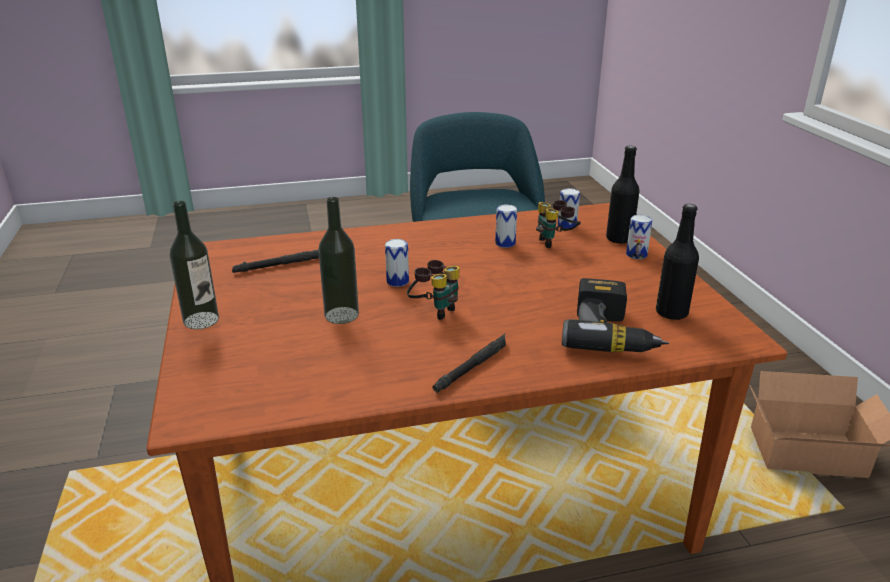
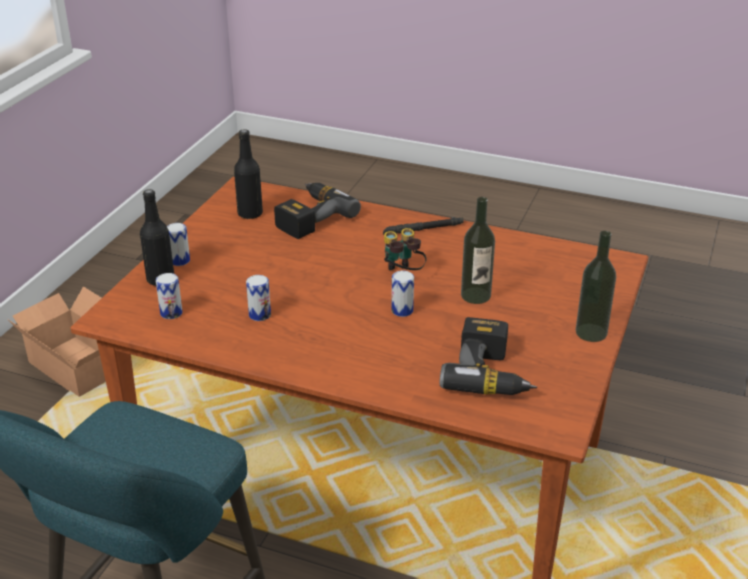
camera: 145 degrees left, 5 degrees up
black flashlight [232,250,319,273] -> power drill [440,317,537,395]
binoculars [536,200,581,248] -> none

